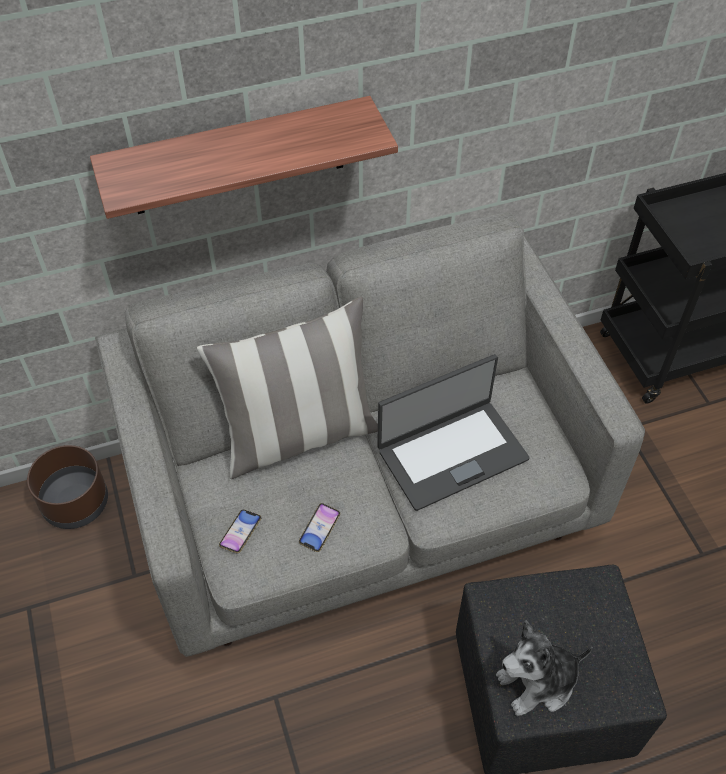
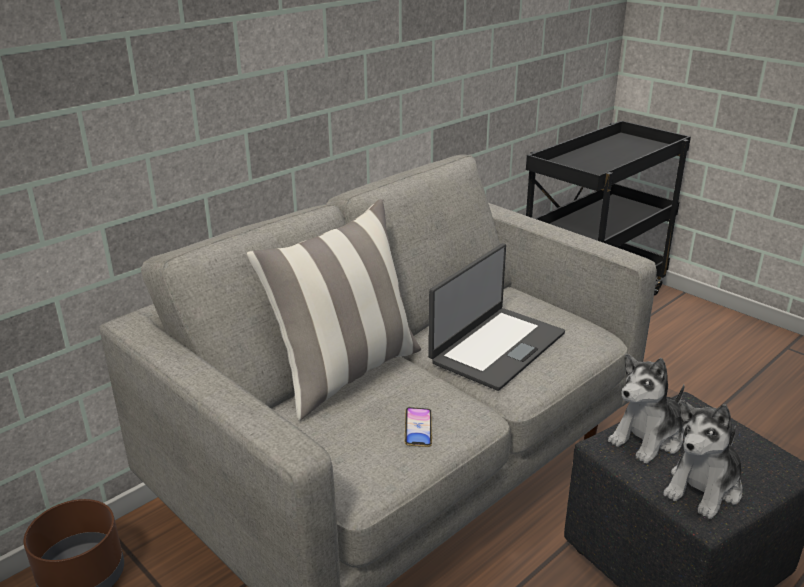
camera: 25 degrees left, 25 degrees down
shelf [90,96,398,219] -> none
phone [219,509,261,553] -> none
none -> plush toy [608,354,684,464]

